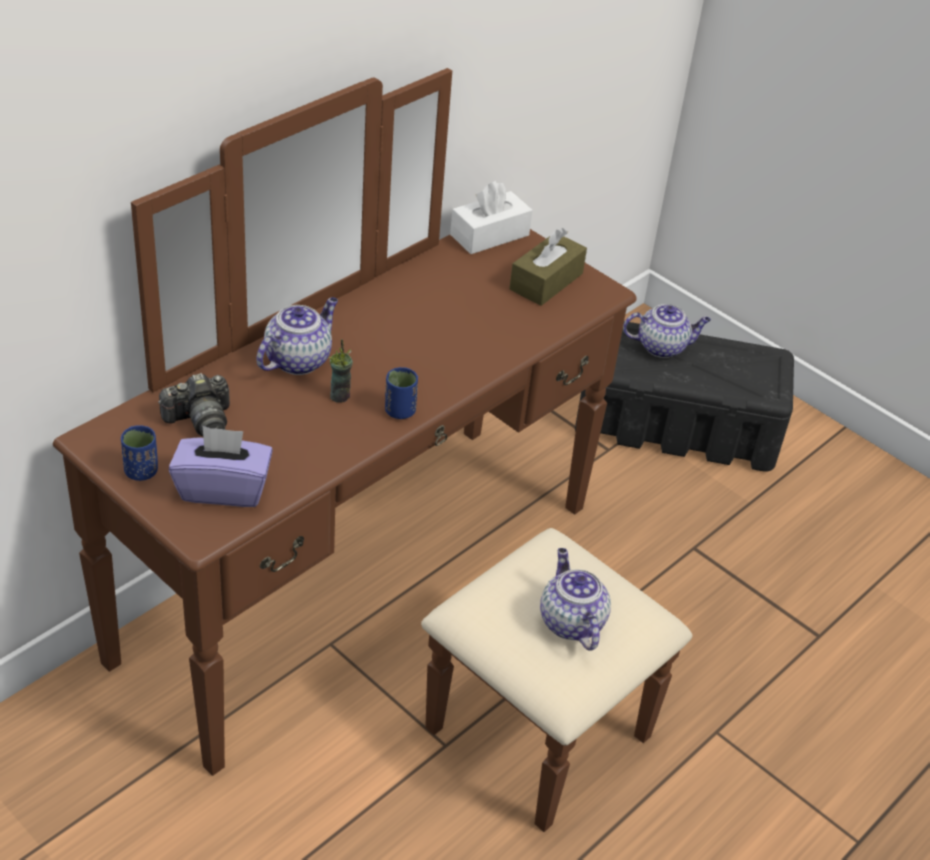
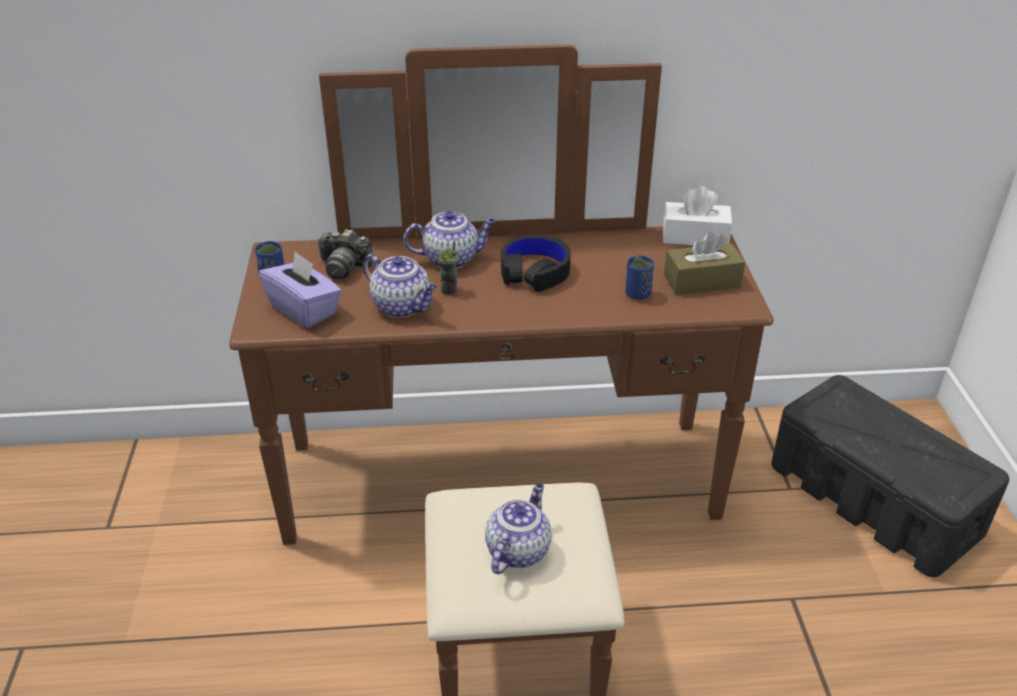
camera: 45 degrees right, 5 degrees down
blue cup [385,367,418,419] -> blue cup moved to [625,255,654,300]
teapot [623,304,711,358] -> teapot moved to [363,254,437,318]
none -> black headphones [501,234,571,292]

